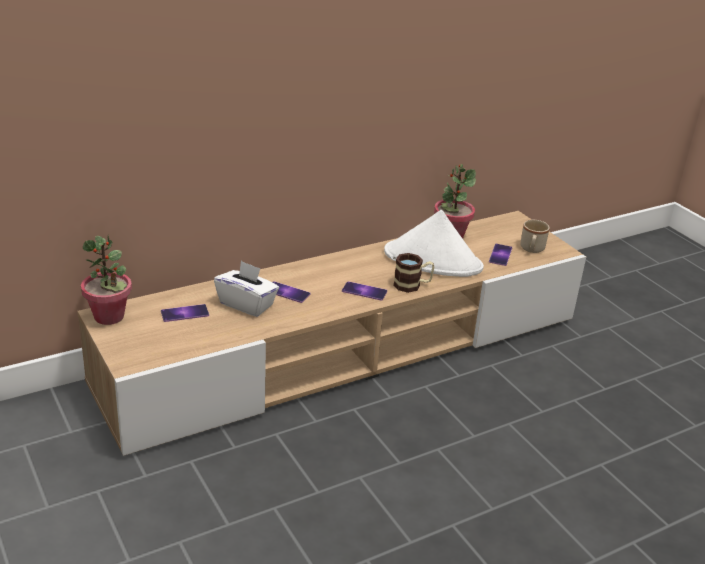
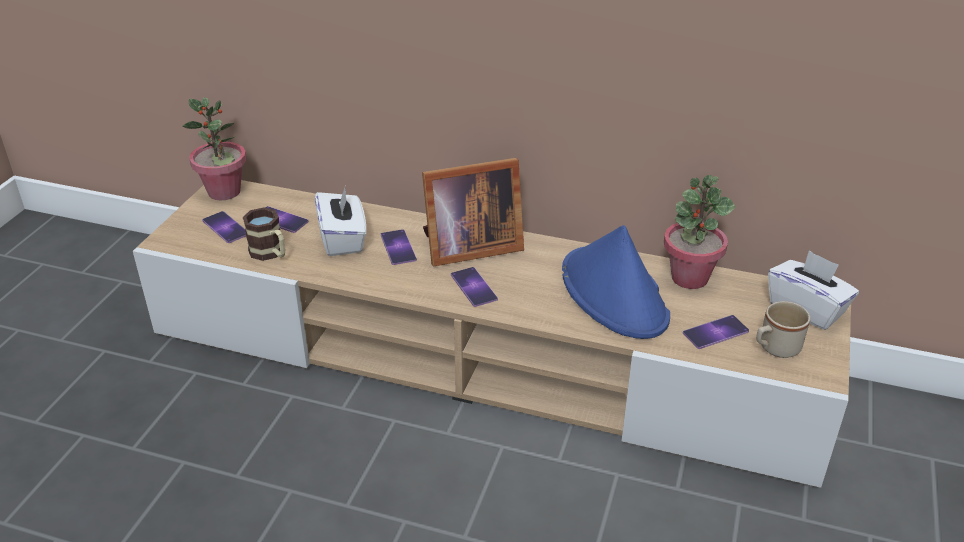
camera: 50 degrees right, 5 degrees up
white hat [384,210,484,277] -> blue hat [562,225,670,339]
mug [393,253,434,293] -> mug moved to [243,207,285,261]
none -> phone [202,211,246,243]
none -> picture frame [422,158,524,266]
none -> white tissue box [768,250,859,330]

